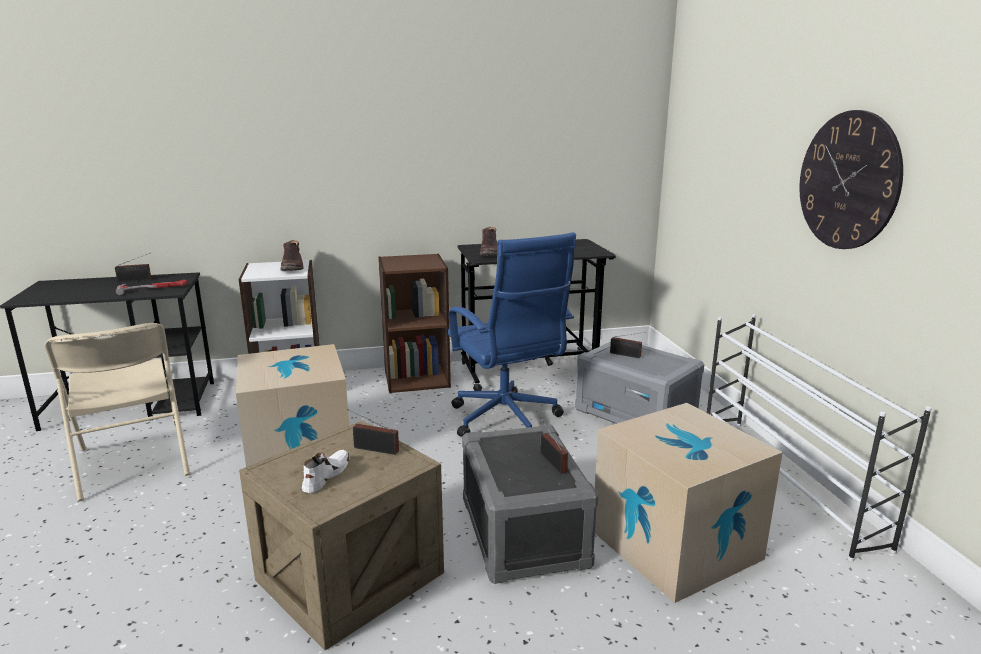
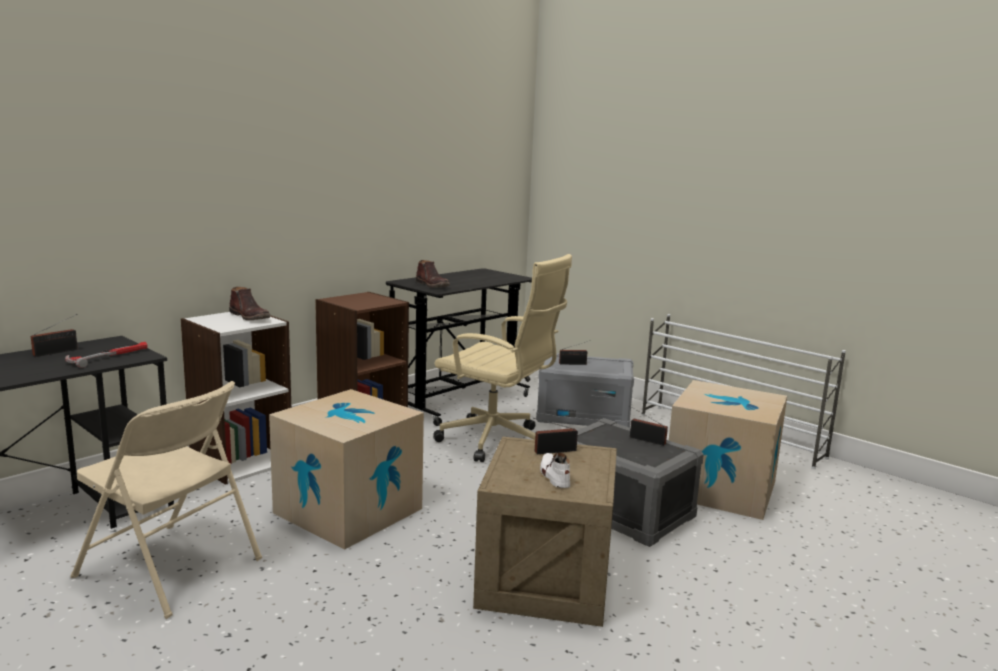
camera: 35 degrees left, 5 degrees down
blue office chair [448,232,576,437] -> beige office chair [433,254,572,462]
wall clock [800,110,903,249] -> none

